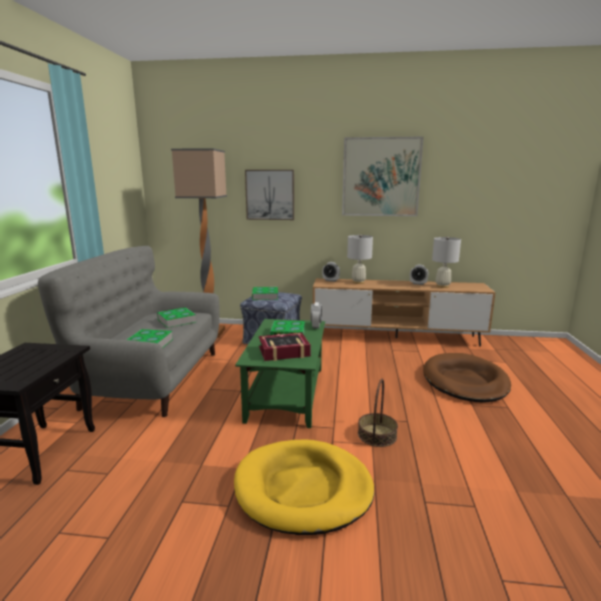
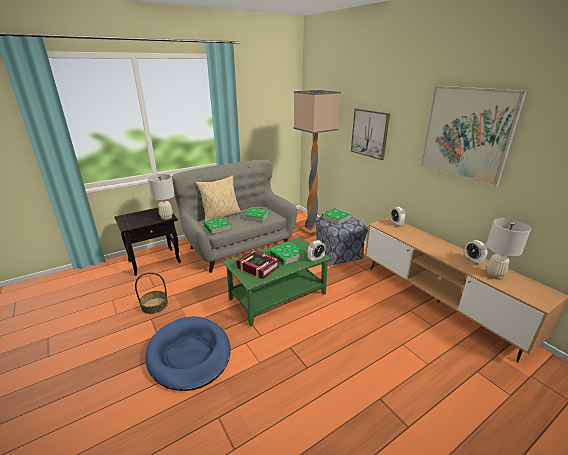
camera: 50 degrees right, 10 degrees up
yellow dog bed [234,440,374,535] -> blue dog bed [145,316,230,391]
white table lamp [347,234,373,284] -> white table lamp moved to [148,174,175,220]
basket [358,379,398,447] -> basket moved to [135,272,168,314]
brown dog bed [423,353,511,402] -> none
none -> beige pillow [196,175,241,221]

